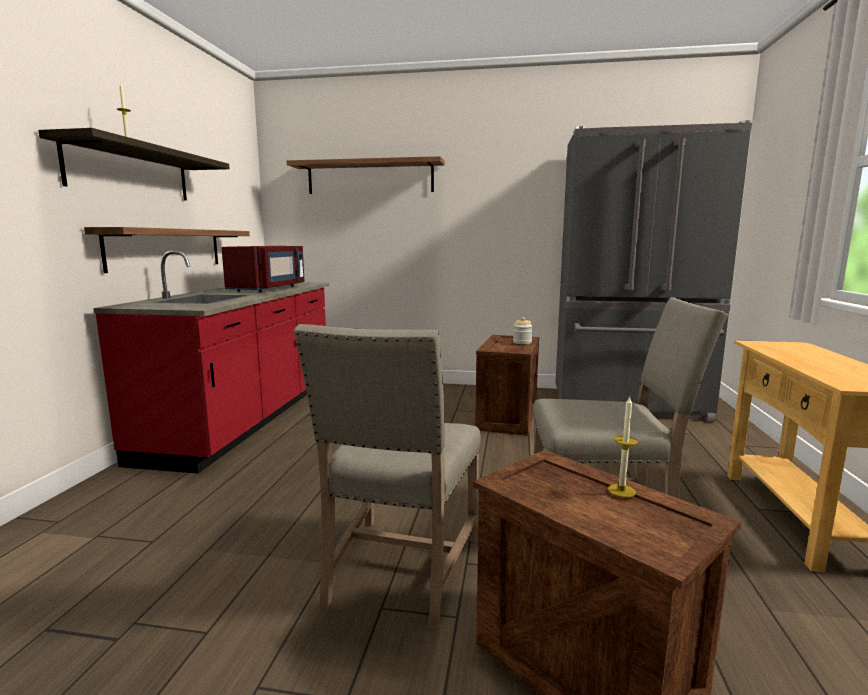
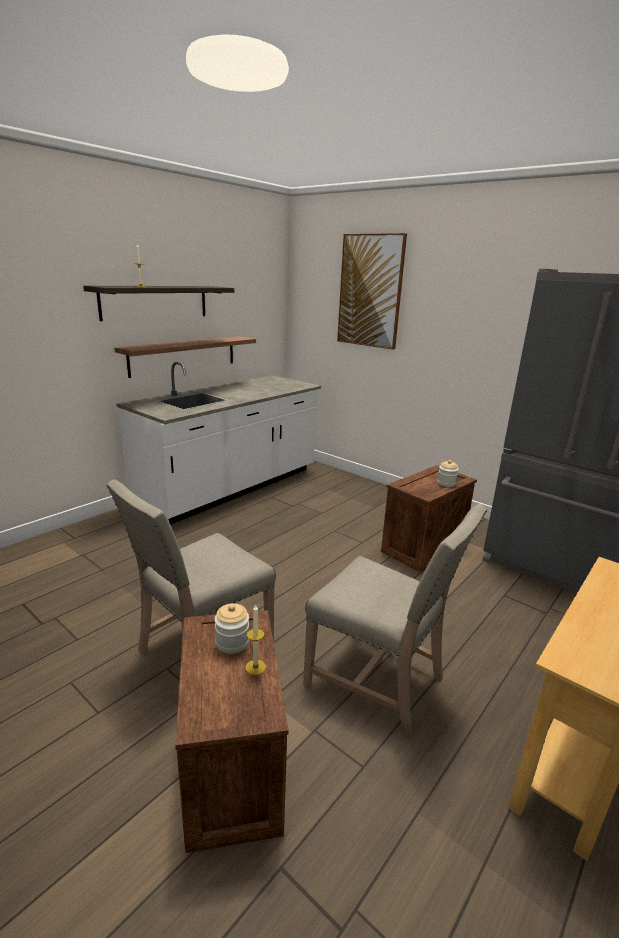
camera: 30 degrees right, 10 degrees up
red counter [93,250,329,474] -> white counter [116,361,321,525]
red microwave [221,246,305,292] -> none
shelf [287,156,445,194] -> picture [337,233,407,350]
none -> jar [214,603,249,654]

